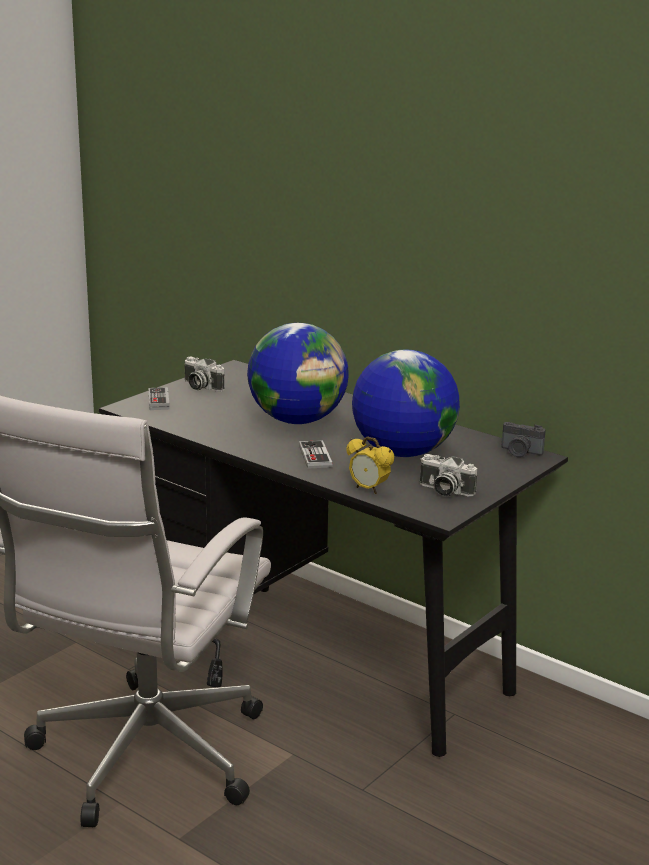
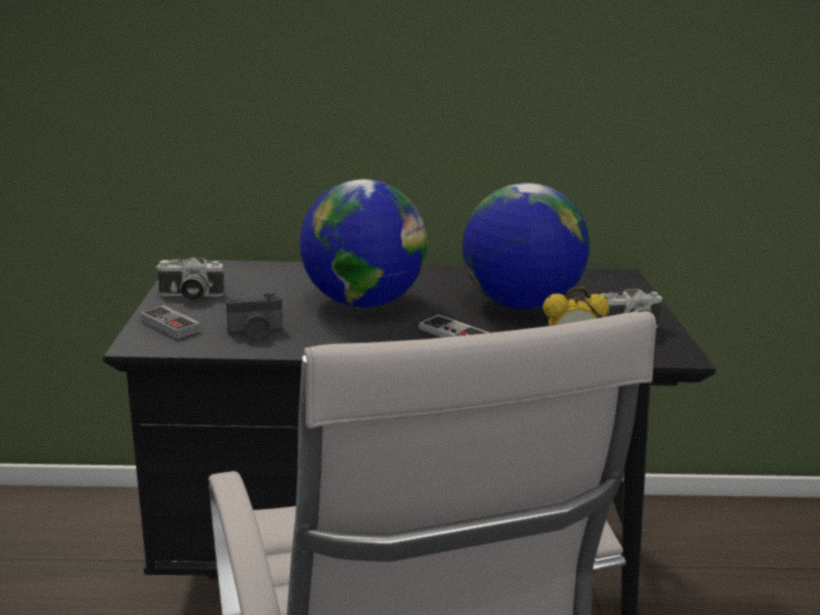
camera: 40 degrees left, 0 degrees up
camera [502,422,546,457] -> camera moved to [226,293,283,340]

